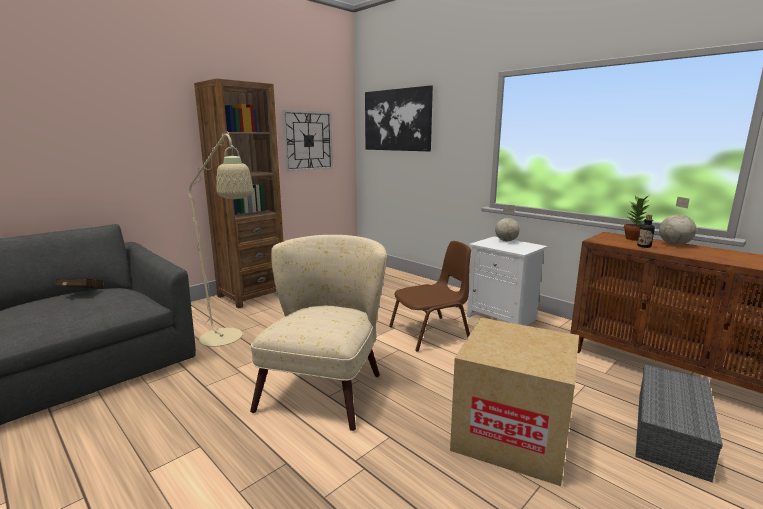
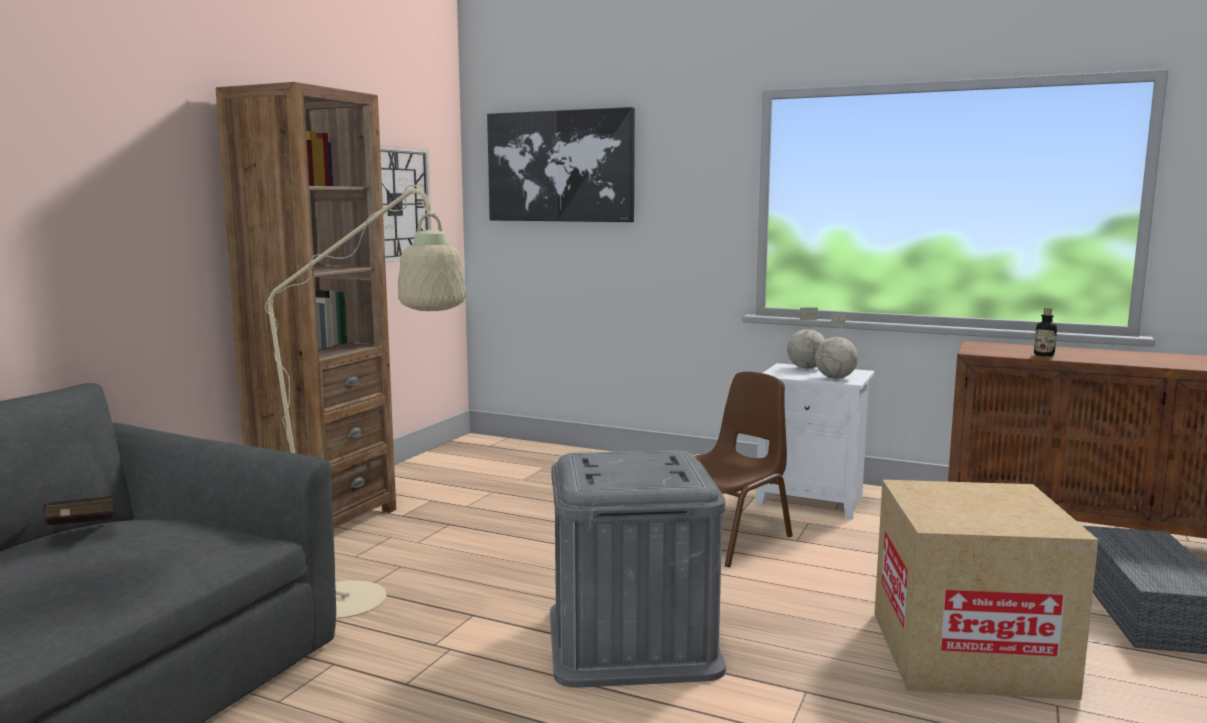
camera: 20 degrees left, 5 degrees down
beige armchair [250,235,387,431] -> grey storage box [550,450,726,688]
potted plant [624,196,651,241] -> none
globe [659,197,696,245] -> globe moved to [815,313,858,379]

